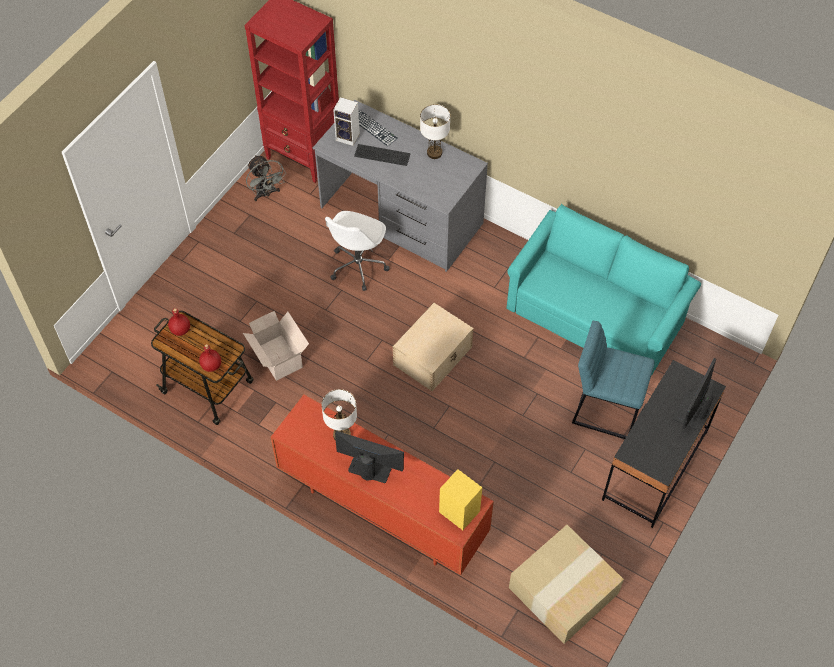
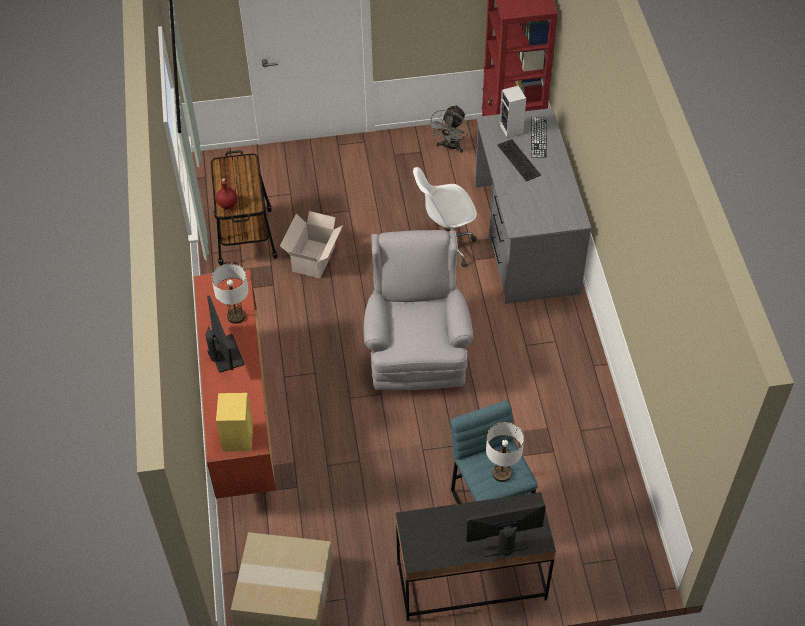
camera: 50 degrees right, 5 degrees down
red bottle [168,308,190,336] -> none
beige storage box [393,303,474,391] -> grey armchair [364,230,473,390]
table lamp [420,104,450,159] -> table lamp moved to [486,422,524,482]
turquoise sofa [506,204,701,376] -> none

